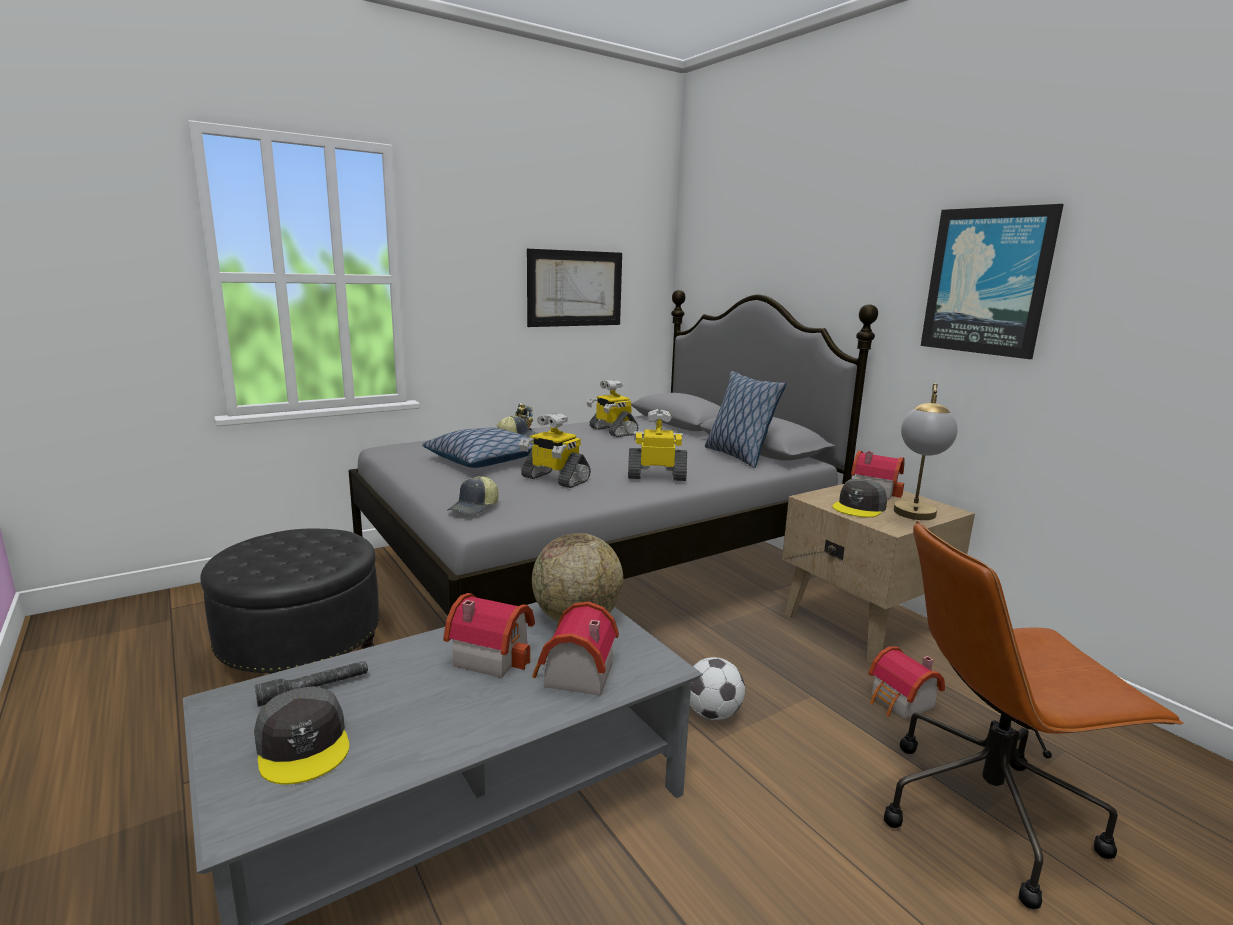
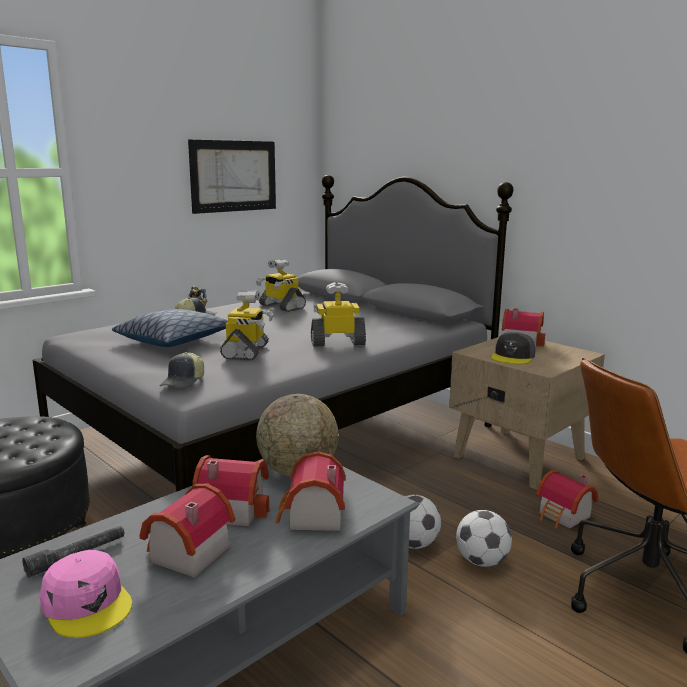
camera: 10 degrees left, 0 degrees up
grey cap [254,686,349,785] -> pink cap [40,550,132,638]
toy robot [519,413,591,488] -> toy robot turned 105 degrees counterclockwise [220,290,274,360]
pillow [705,371,786,468] -> none
table lamp [894,383,958,520] -> none
picture [921,204,1064,359] -> none
none -> toy house [139,484,235,578]
none -> football [456,510,512,567]

